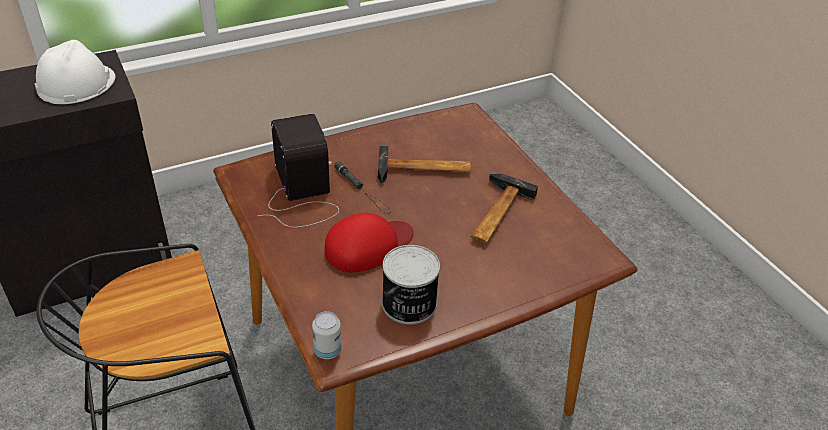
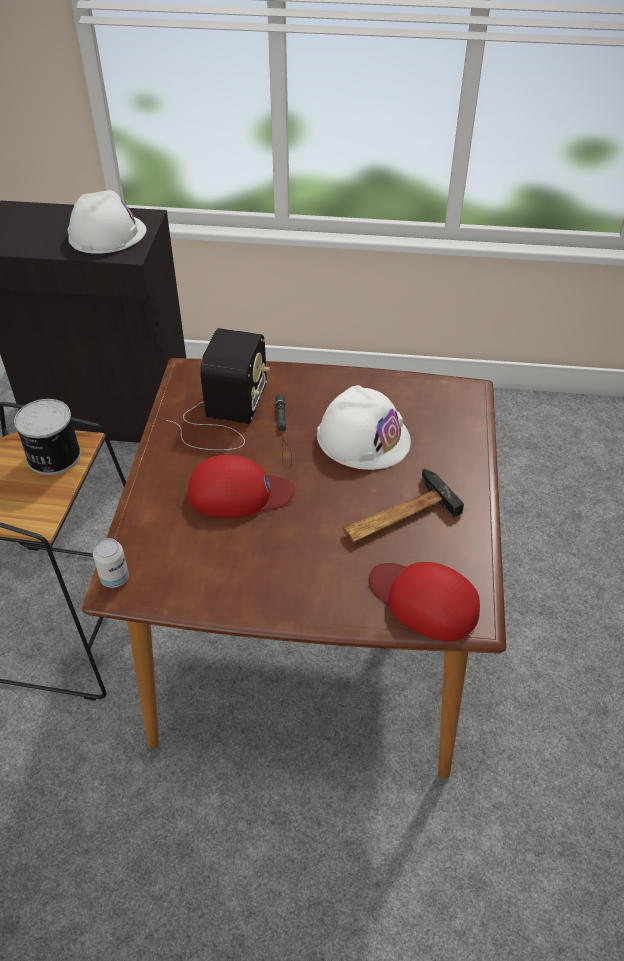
camera: 35 degrees right, 5 degrees up
hammer [378,146,471,183] -> white hard hat [317,385,411,470]
can [382,245,440,325] -> can moved to [14,399,81,475]
none -> red cap [369,562,480,642]

